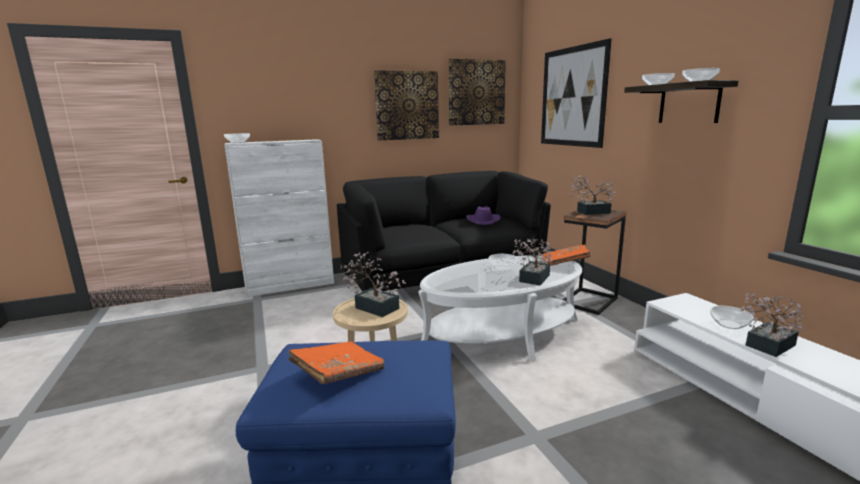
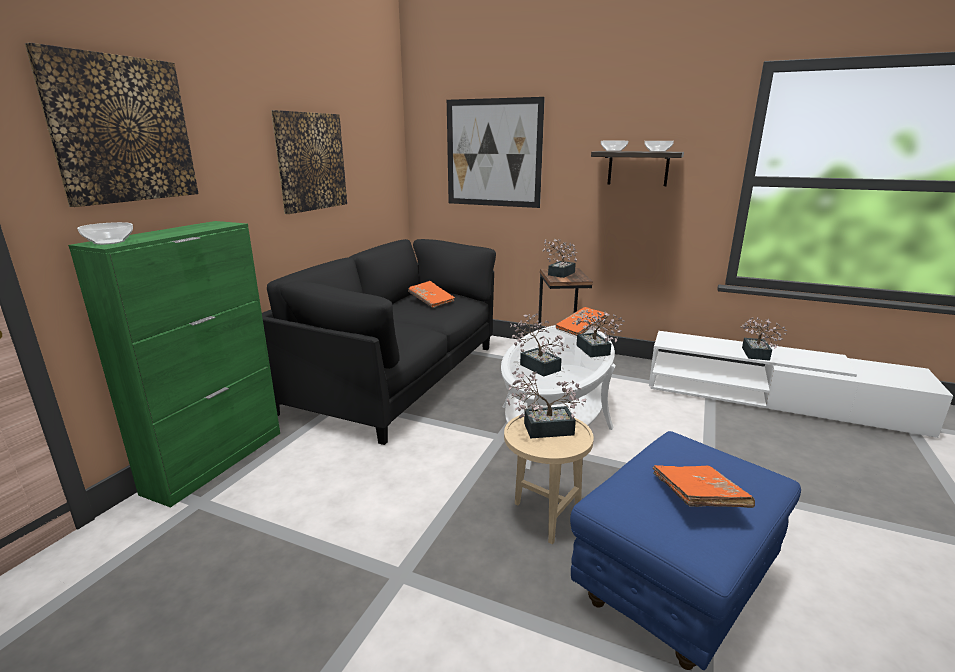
camera: 45 degrees left, 5 degrees up
white cabinet [224,139,334,297] -> green cabinet [68,221,280,508]
picture [448,59,506,126] -> picture moved to [24,43,199,207]
purple hat [466,206,500,225] -> orange book [408,281,455,308]
bowl [710,306,754,329] -> none
none -> potted plant [510,313,570,376]

